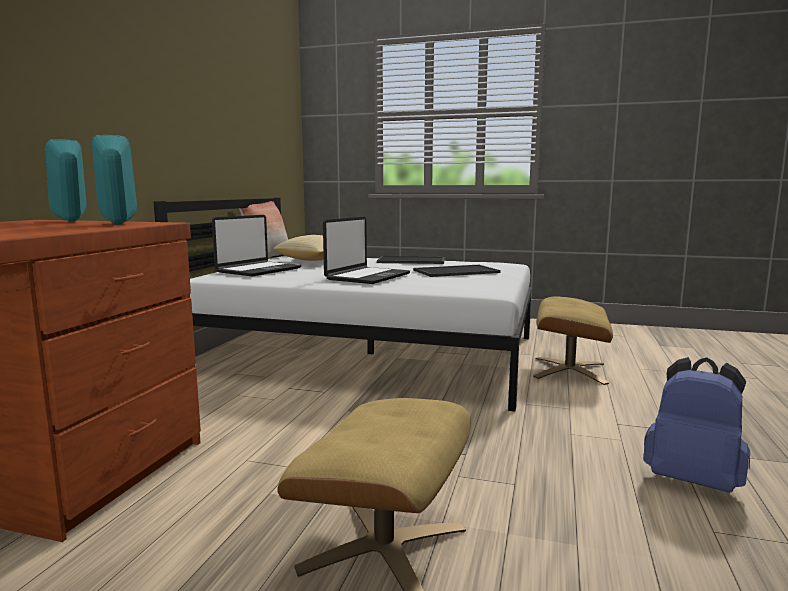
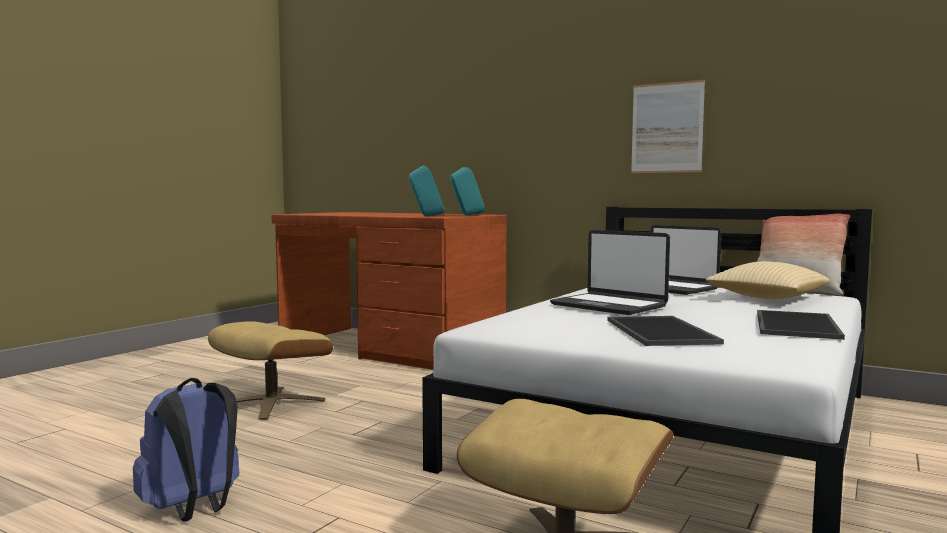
camera: 105 degrees right, 5 degrees down
none -> picture [631,80,705,173]

